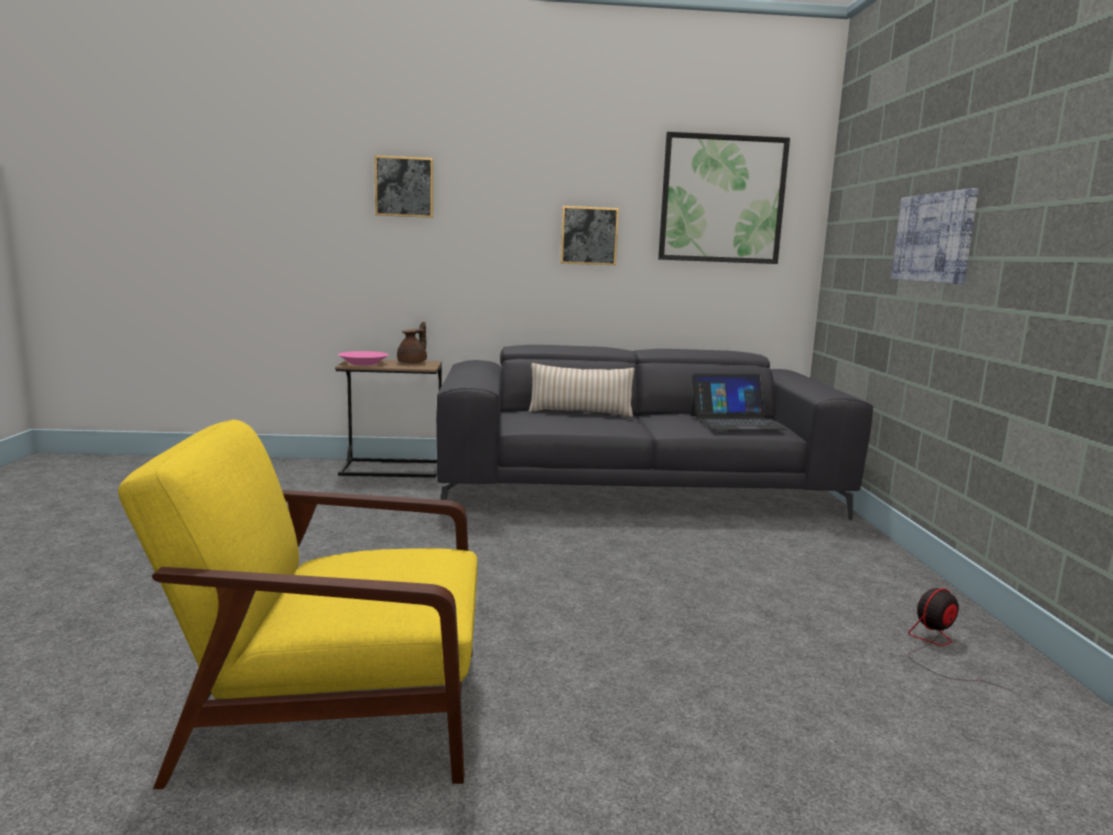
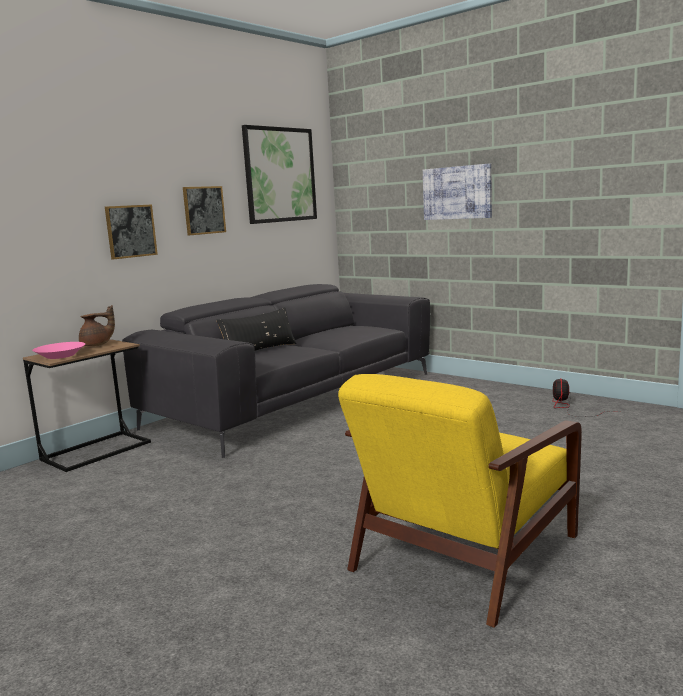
camera: 45 degrees left, 0 degrees up
picture [374,155,433,218] -> picture moved to [105,204,158,260]
brown teapot [397,322,427,364] -> brown teapot turned 90 degrees clockwise [79,305,115,346]
beige pillow [529,363,635,417] -> black pillow [217,307,297,351]
laptop [691,374,787,431] -> none

